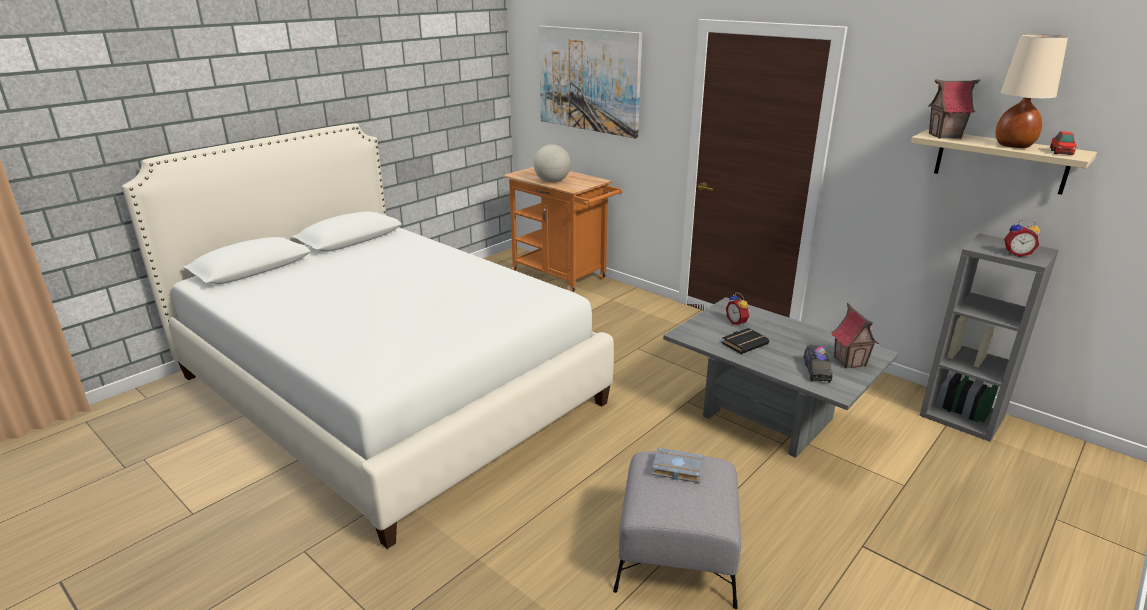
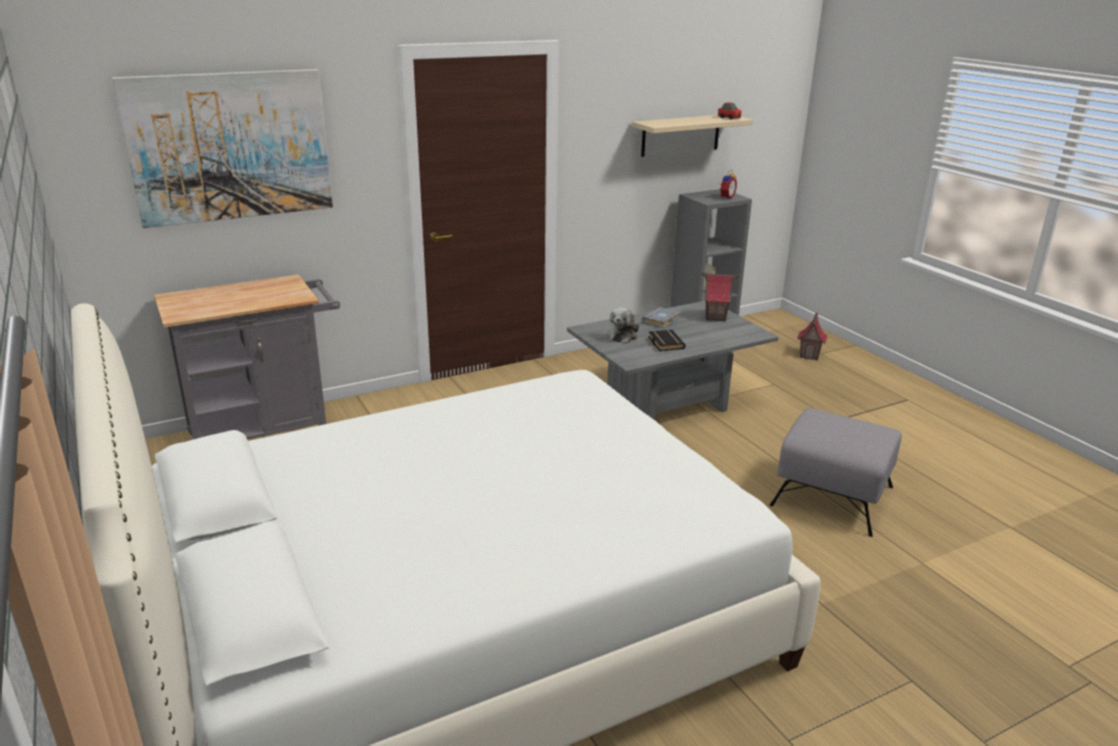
camera: 70 degrees left, 0 degrees up
orange cart [503,167,622,292] -> grey cart [154,274,340,439]
globe [533,144,571,183] -> none
grey book [652,448,704,483] -> grey book moved to [642,307,680,328]
alarm clock [726,292,750,327] -> plush toy [608,307,639,343]
toy truck [804,346,833,383] -> none
toy house [928,79,980,139] -> toy house moved to [797,312,828,360]
beige table lamp [995,34,1068,148] -> none

